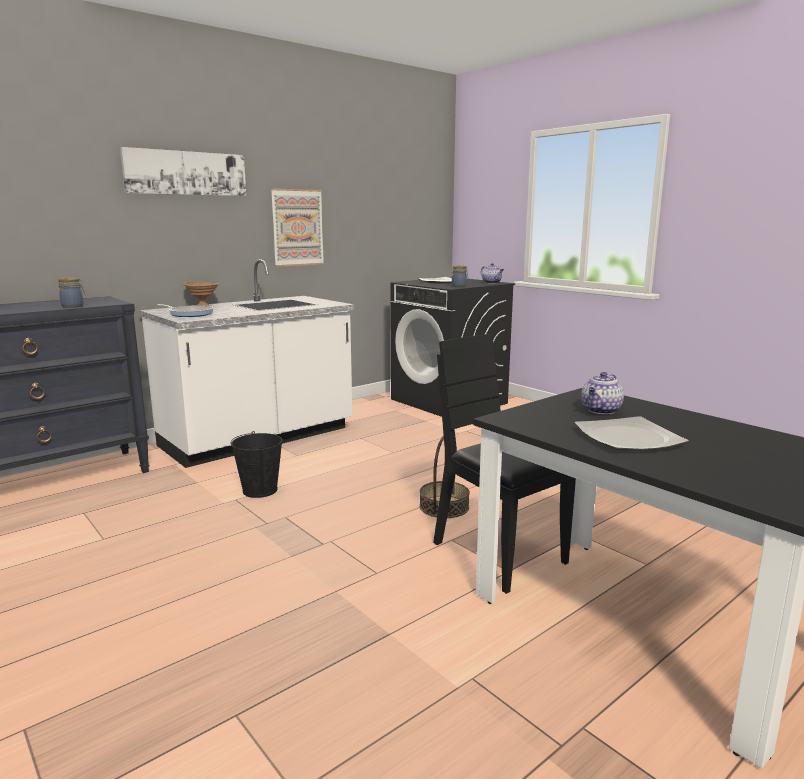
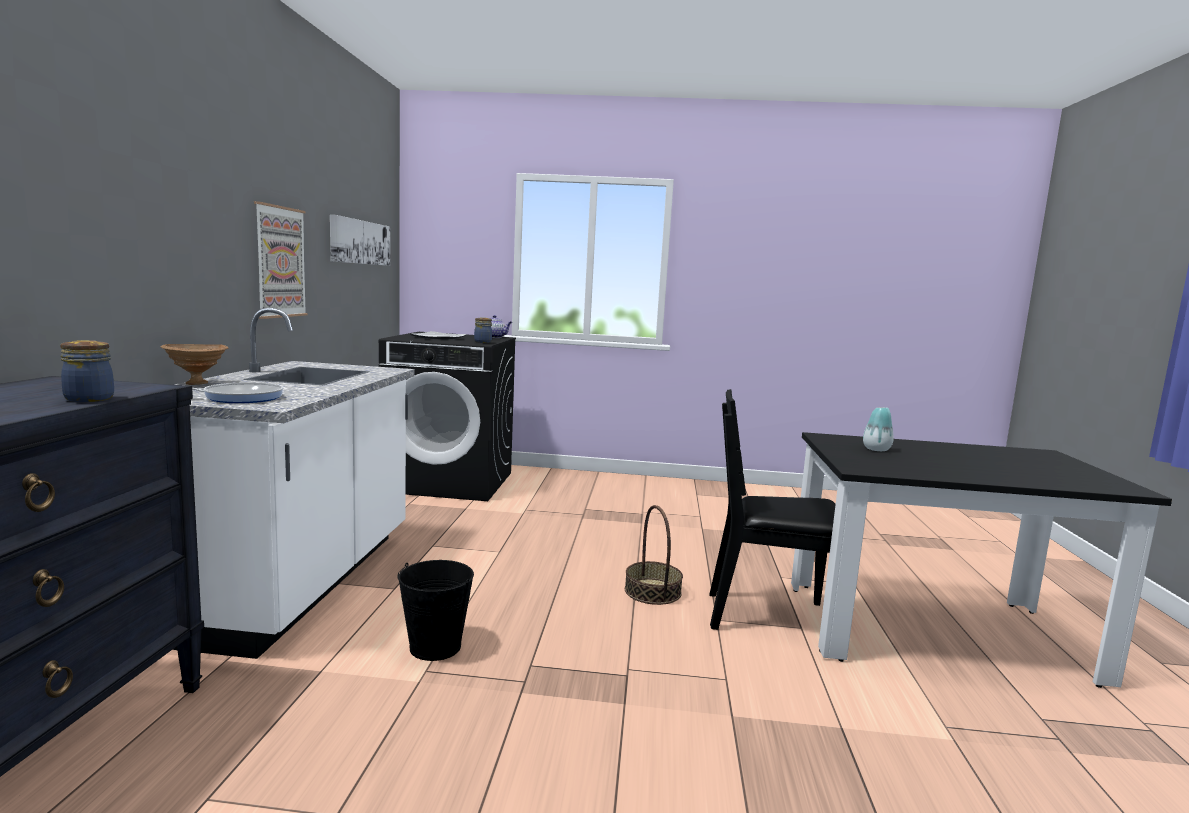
camera: 45 degrees left, 5 degrees down
picture [120,147,246,196] -> picture moved to [330,214,390,266]
plate [574,416,689,451] -> none
teapot [581,372,624,414] -> vase [863,407,894,451]

